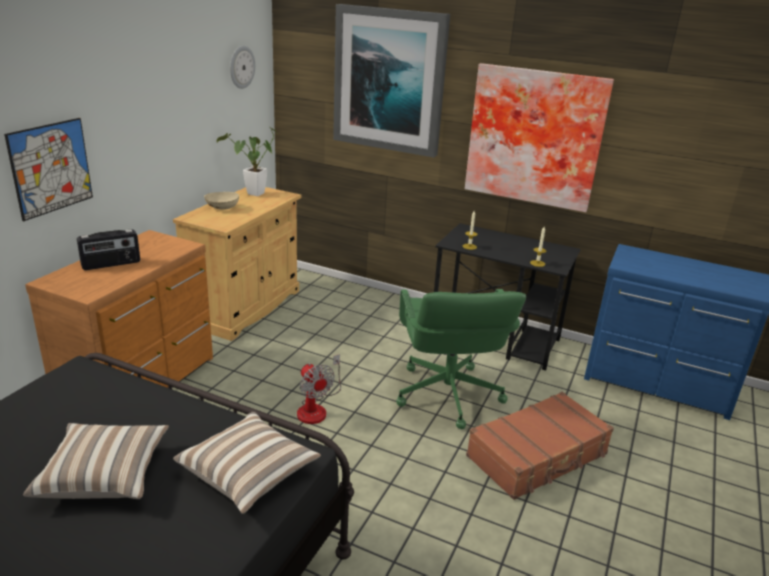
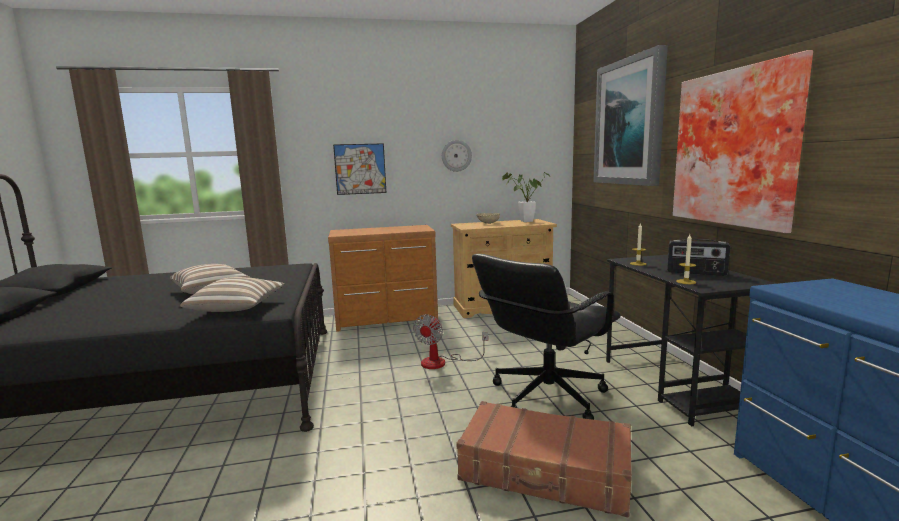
camera: 55 degrees right, 15 degrees down
radio [77,229,140,270] -> radio moved to [667,239,730,276]
wall clock [230,46,255,89] -> wall clock moved to [442,140,472,172]
green office chair [396,289,526,429] -> black office chair [472,254,621,420]

